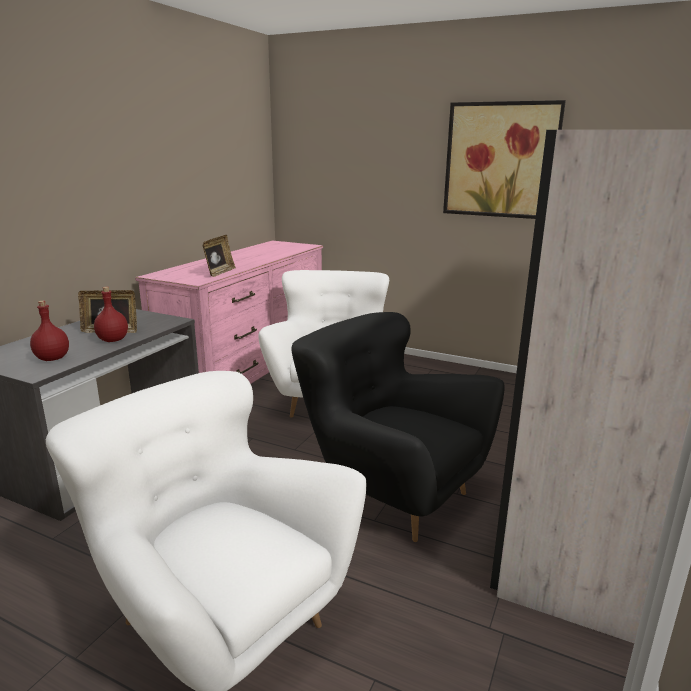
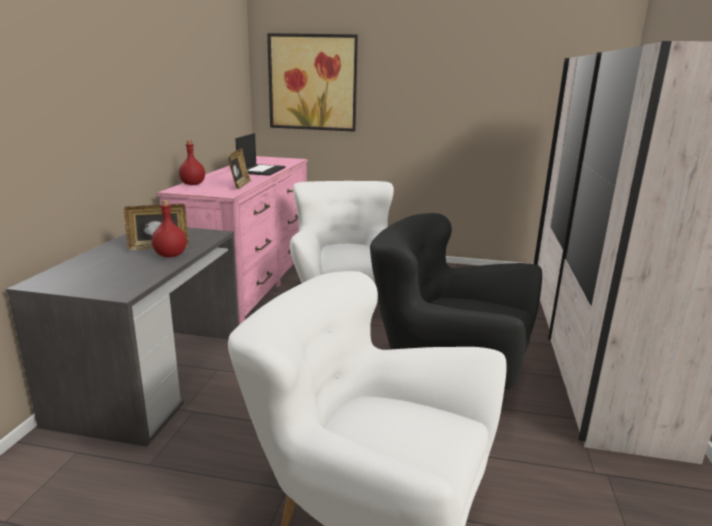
camera: 15 degrees left, 0 degrees up
red bottle [30,300,69,361] -> red bottle moved to [179,140,205,185]
picture [443,100,566,219] -> picture moved to [267,33,358,132]
none -> laptop [235,133,285,176]

